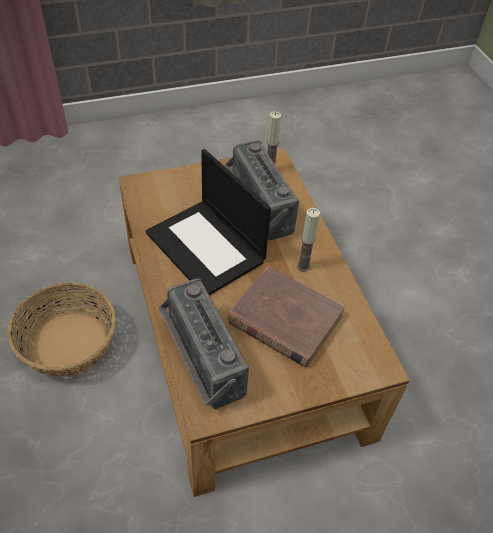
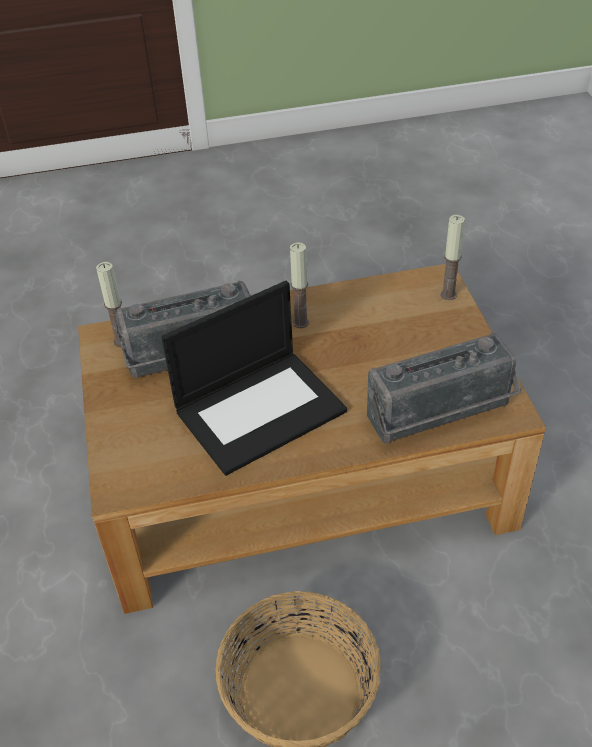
camera: 80 degrees left, 5 degrees down
brown book [228,266,345,367] -> none
none -> candle [440,215,465,300]

